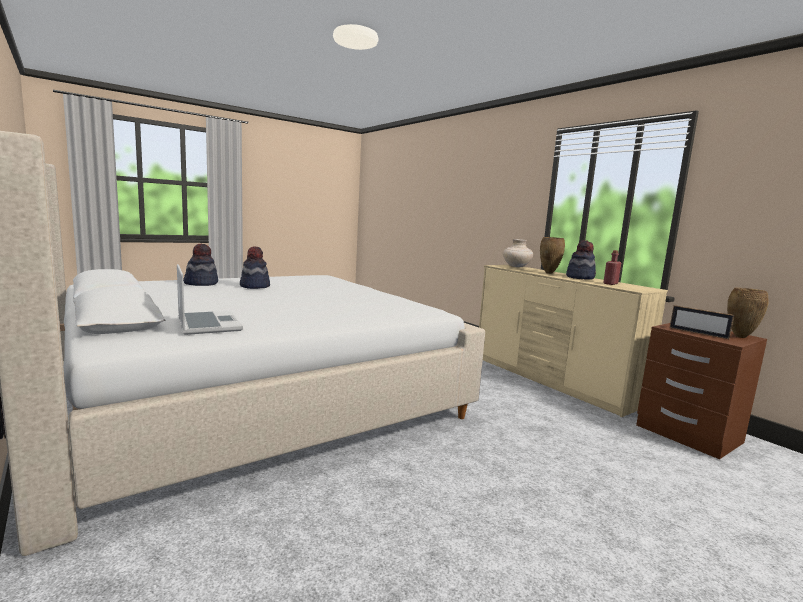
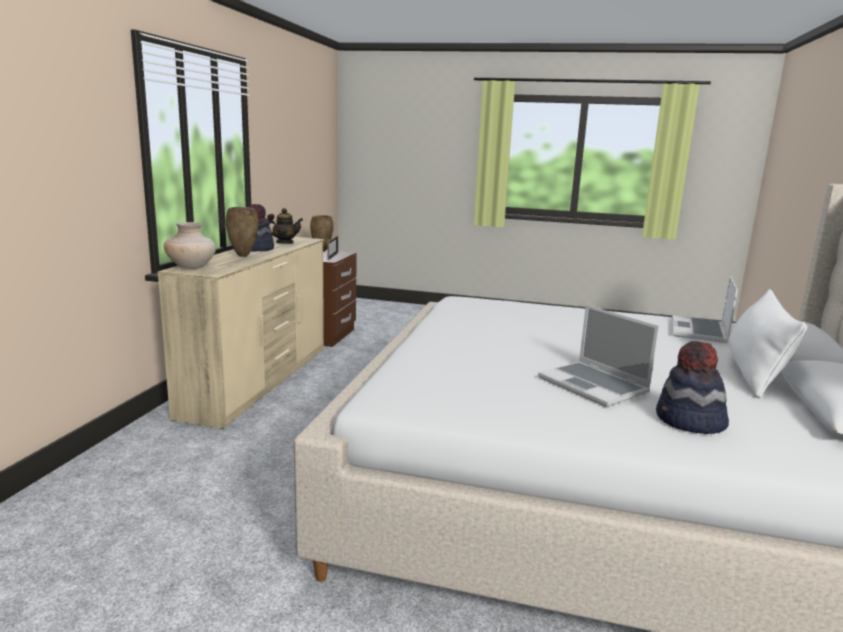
camera: 130 degrees left, 5 degrees up
hat [240,246,270,289] -> laptop [538,305,659,407]
red bottle [603,250,621,285] -> teapot [267,208,303,244]
none -> white pillow [729,289,807,398]

